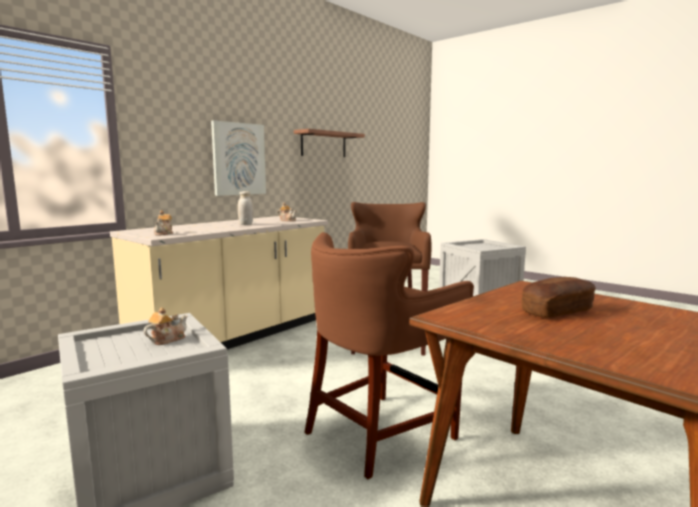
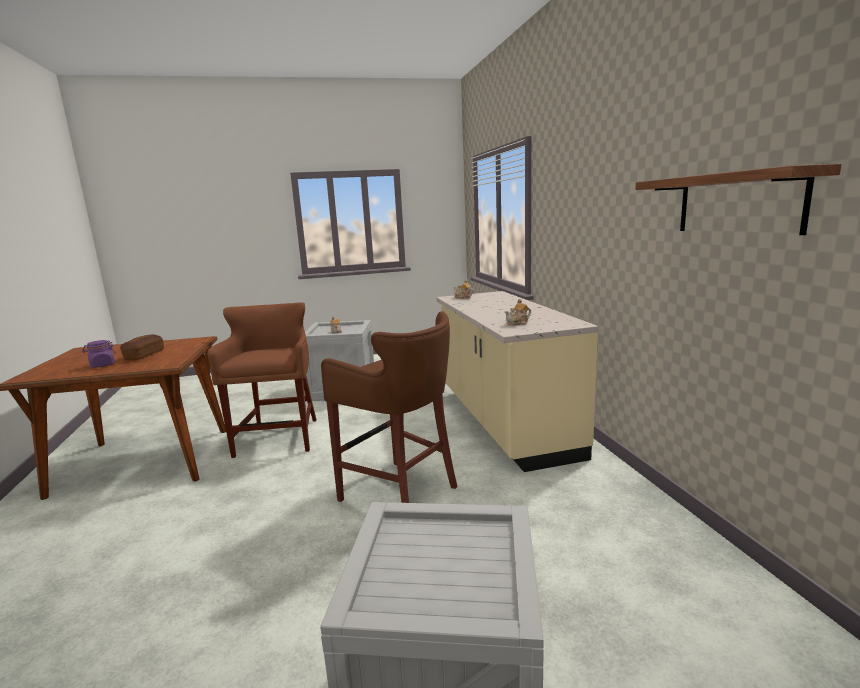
camera: 125 degrees right, 5 degrees up
picture [211,120,266,196] -> none
white jar [238,191,253,225] -> none
none -> purple jar [82,340,116,368]

